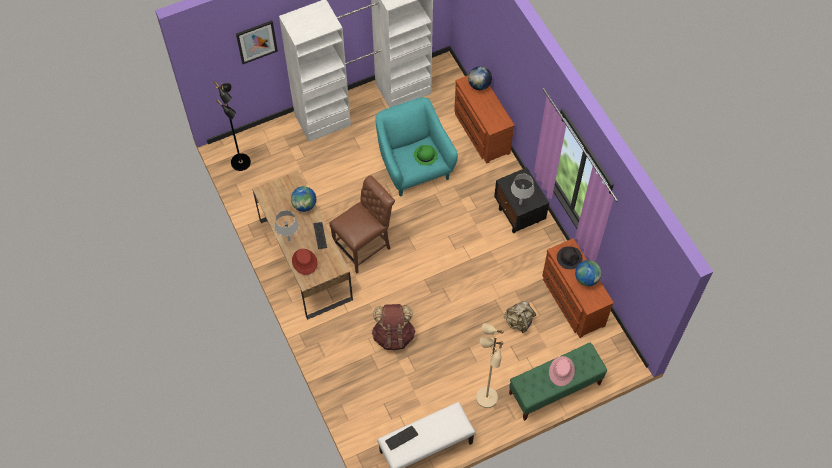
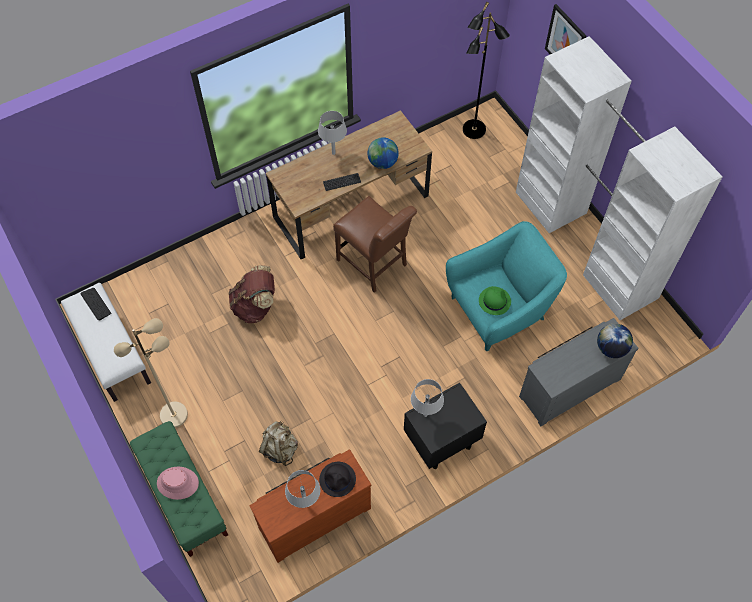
camera: 85 degrees right, 0 degrees up
red hat [292,249,317,275] -> none
brown dresser [454,75,515,164] -> grey dresser [519,318,638,426]
globe [575,260,602,286] -> grey table lamp [285,470,320,508]

